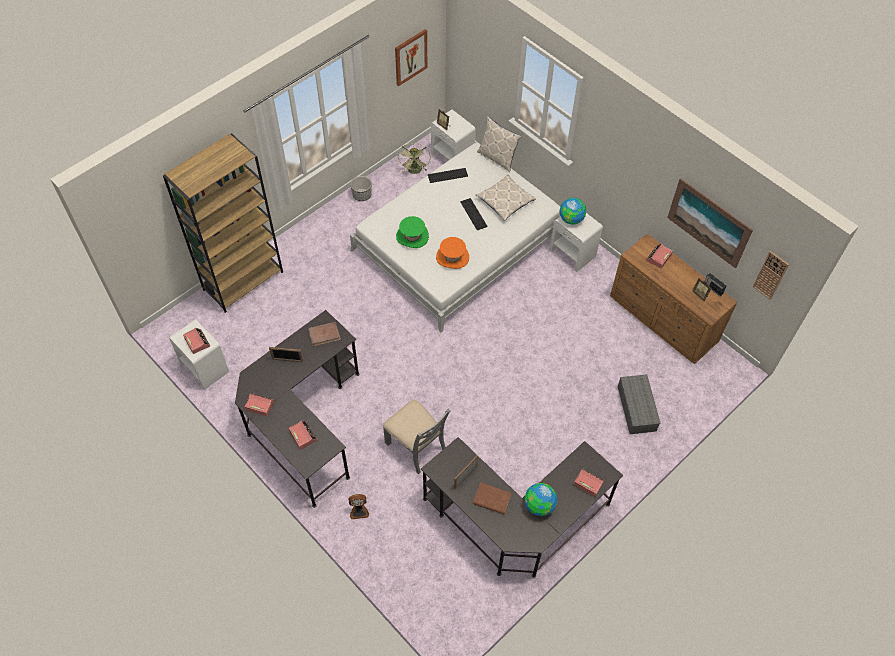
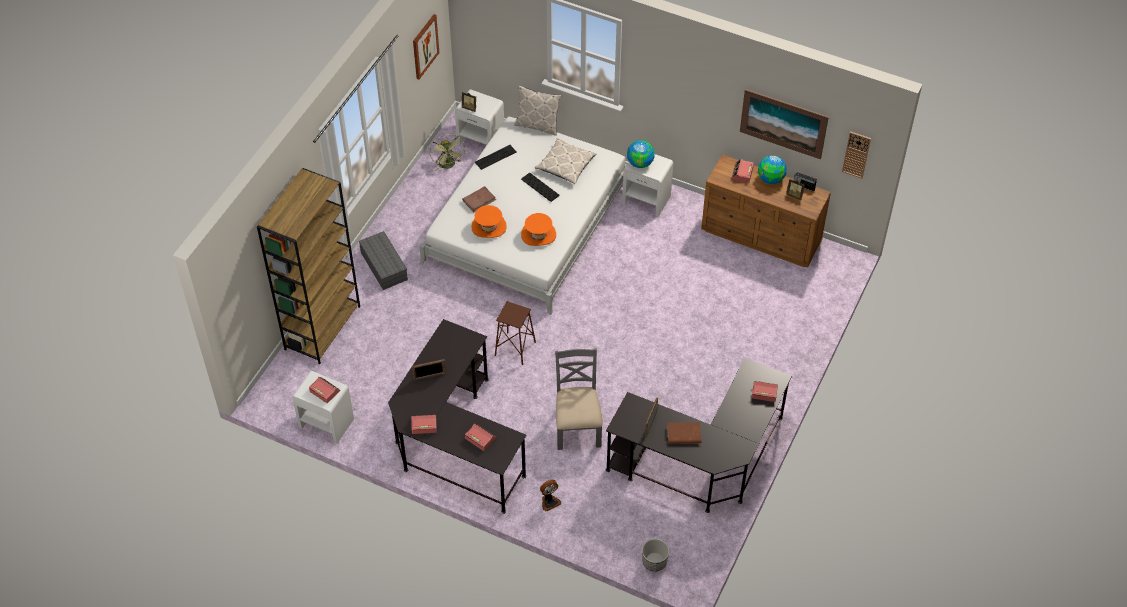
camera: 20 degrees left, 5 degrees down
brown book [308,322,341,346] -> brown book moved to [462,186,496,212]
planter [351,176,372,201] -> planter moved to [642,539,669,571]
grey chair [383,400,450,474] -> grey chair turned 120 degrees counterclockwise [555,349,603,450]
green hat [396,216,429,248] -> orange hat [471,205,507,238]
globe [524,483,557,516] -> globe moved to [758,156,787,184]
grey storage box [618,374,661,434] -> grey storage box moved to [359,231,408,290]
none -> brown stool [495,301,536,365]

